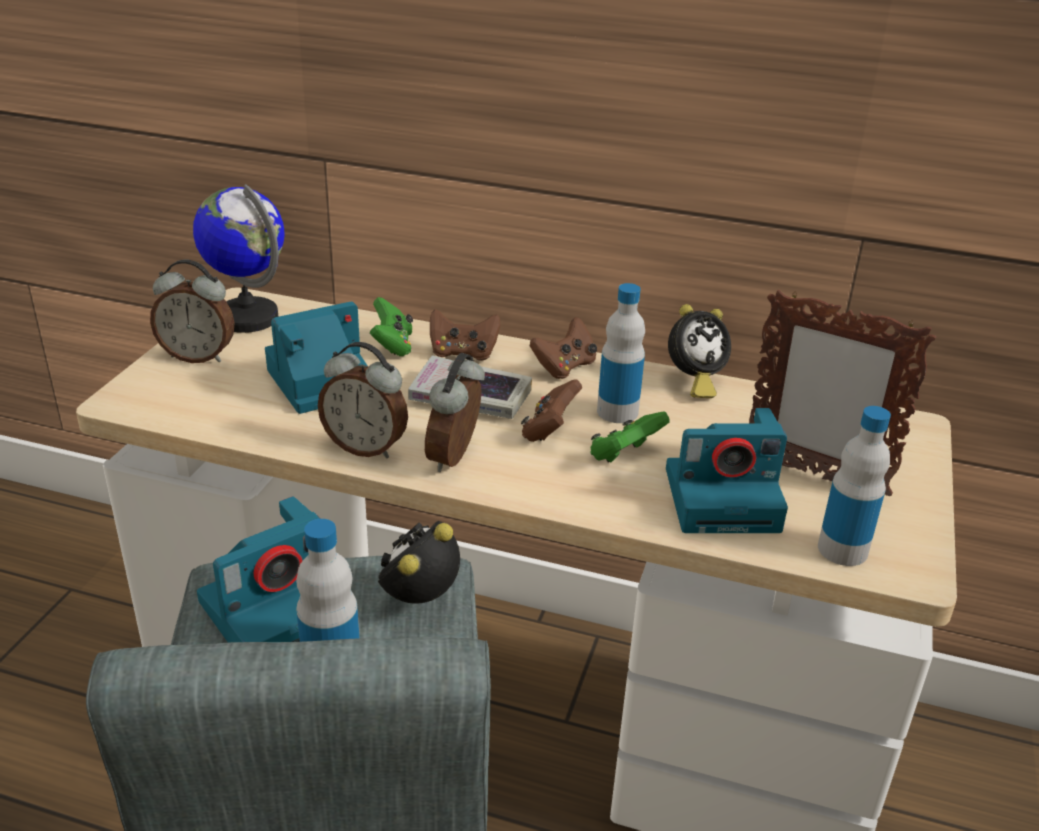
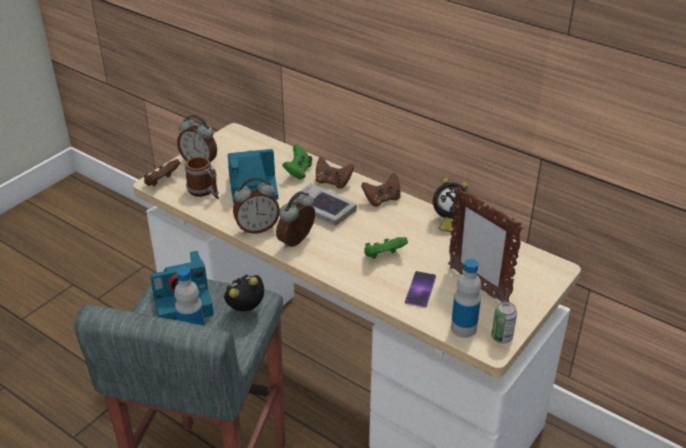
camera: 20 degrees right, 5 degrees up
globe [193,184,285,333] -> none
alarm clock [318,342,408,458] -> alarm clock turned 60 degrees counterclockwise [233,177,280,234]
brown game controller [521,379,582,442] -> brown game controller moved to [144,159,181,186]
bottle [597,283,645,423] -> none
camera [666,408,788,533] -> phone [405,271,436,308]
none -> mug [185,156,219,199]
none -> can [491,302,517,343]

